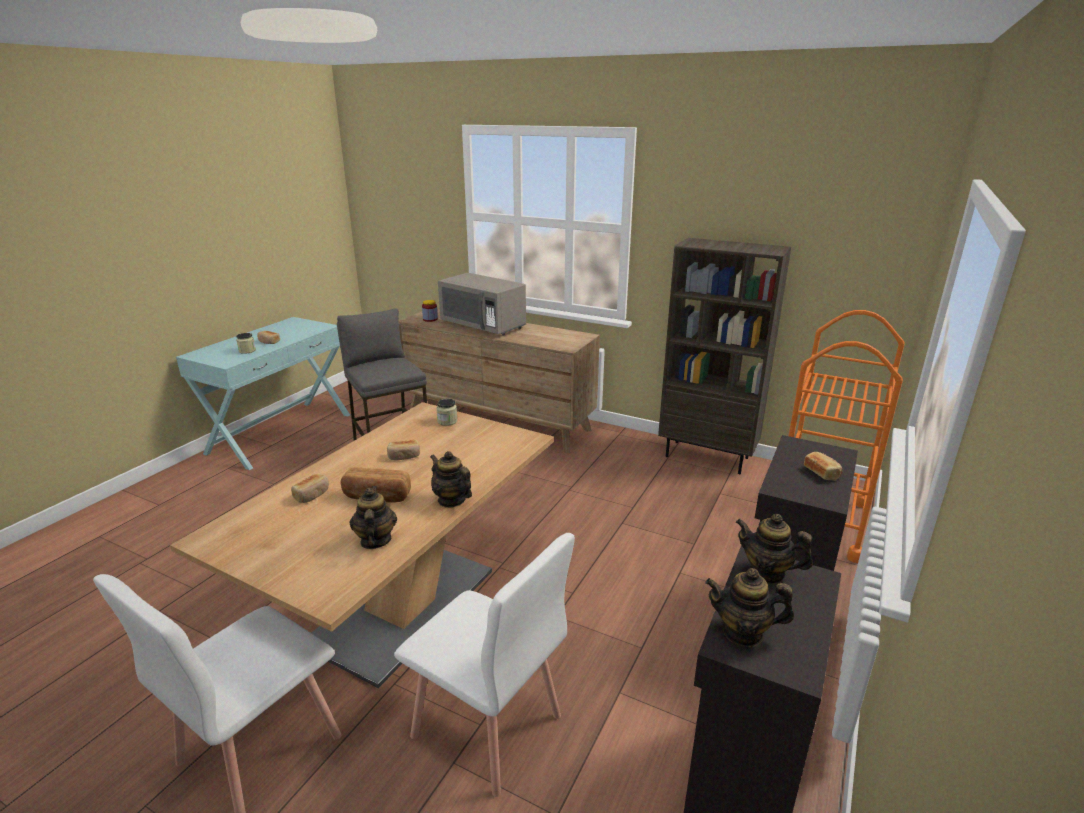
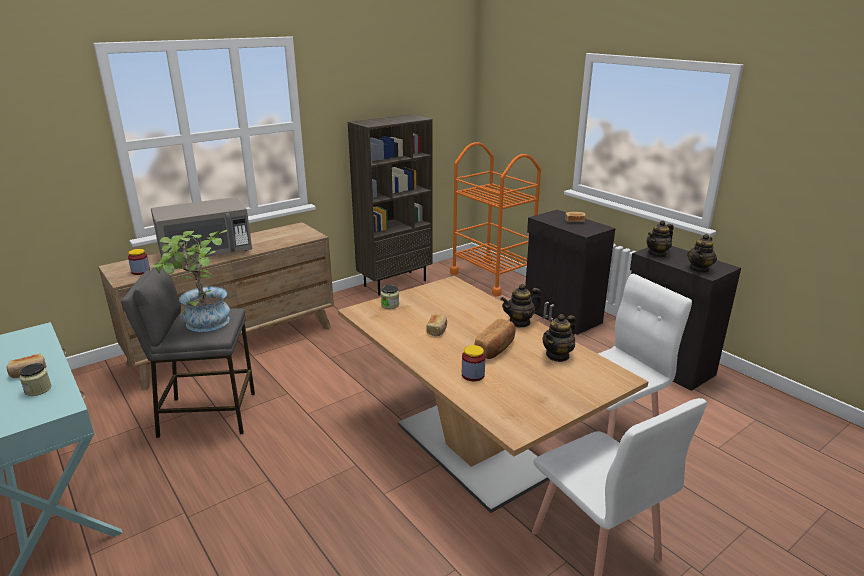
camera: 65 degrees left, 0 degrees up
bread [291,474,329,503] -> jar [462,345,485,381]
teapot [349,486,397,549] -> teapot turned 60 degrees counterclockwise [543,314,576,362]
none -> potted plant [152,230,230,332]

